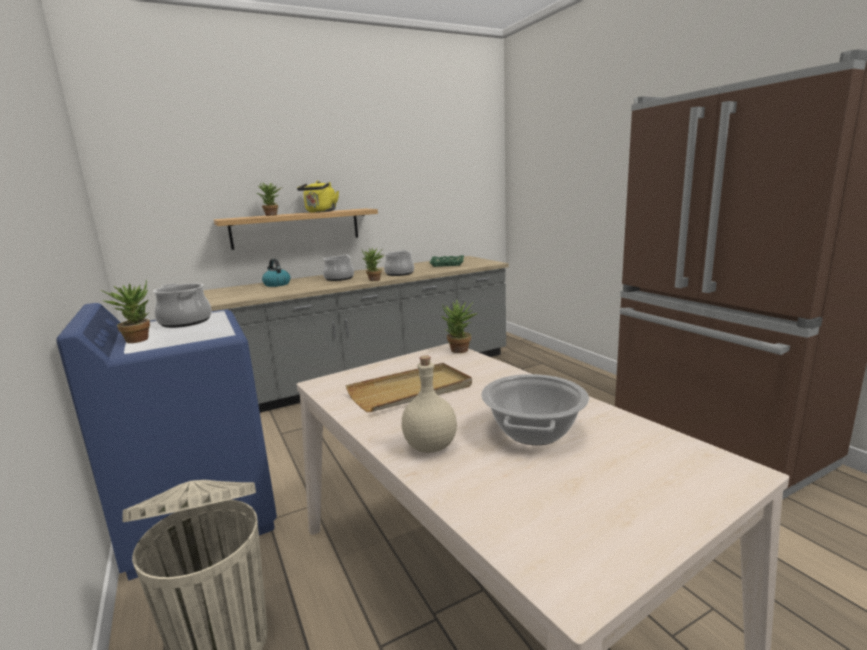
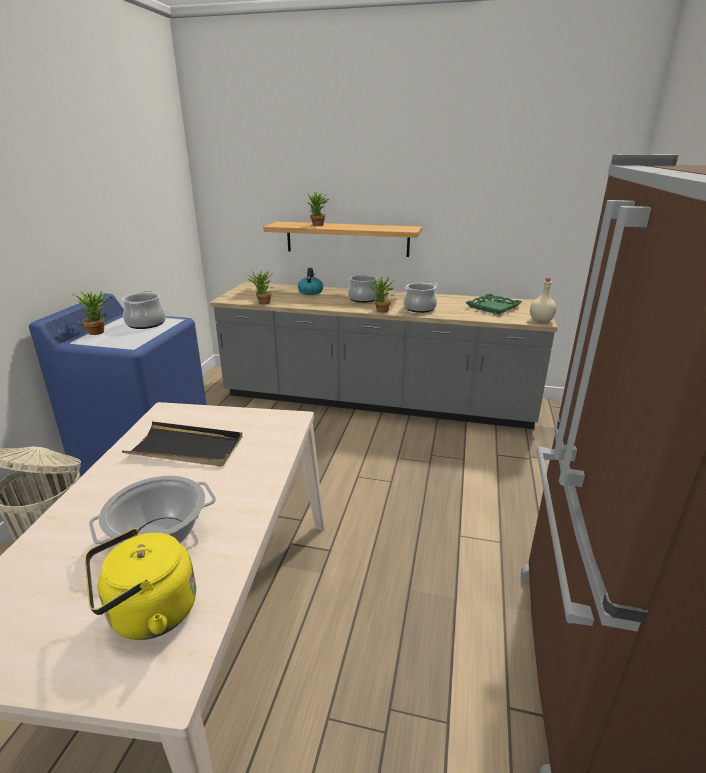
camera: 40 degrees right, 10 degrees up
yellow kettle [297,181,339,213] -> yellow kettle moved to [85,529,196,640]
beige tray [346,363,472,412] -> black tray [122,421,243,467]
beige bottle [402,355,457,453] -> beige bottle moved to [530,277,557,322]
potted plant [441,299,477,353] -> potted plant moved to [247,270,273,304]

